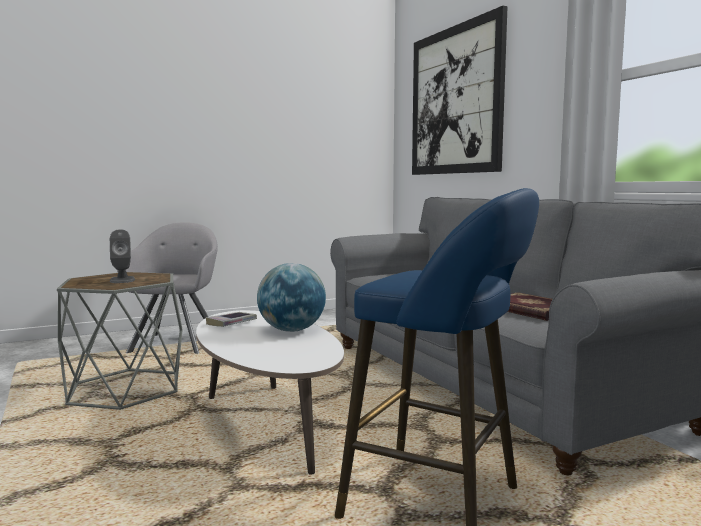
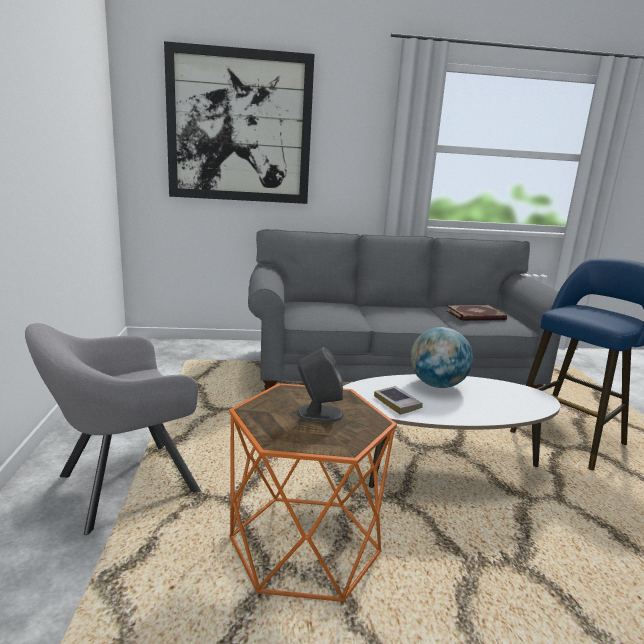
camera: 70 degrees left, 10 degrees up
grey side table [57,272,182,410] -> orange side table [229,383,397,602]
grey armchair [117,222,218,354] -> grey armchair turned 60 degrees counterclockwise [25,323,201,535]

